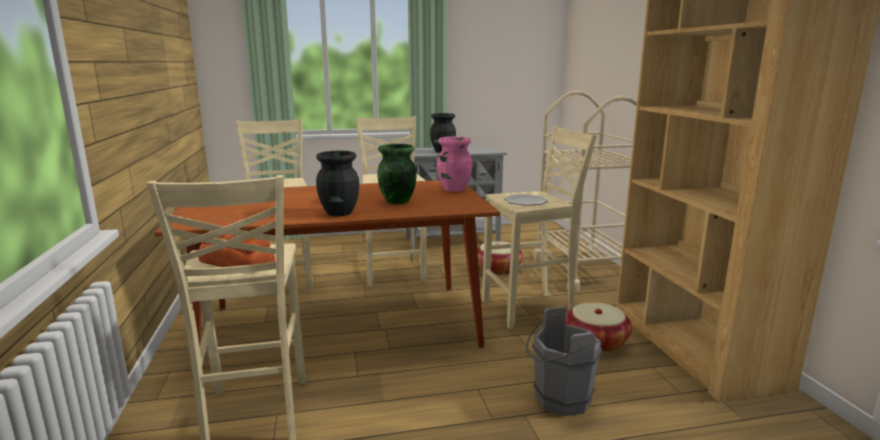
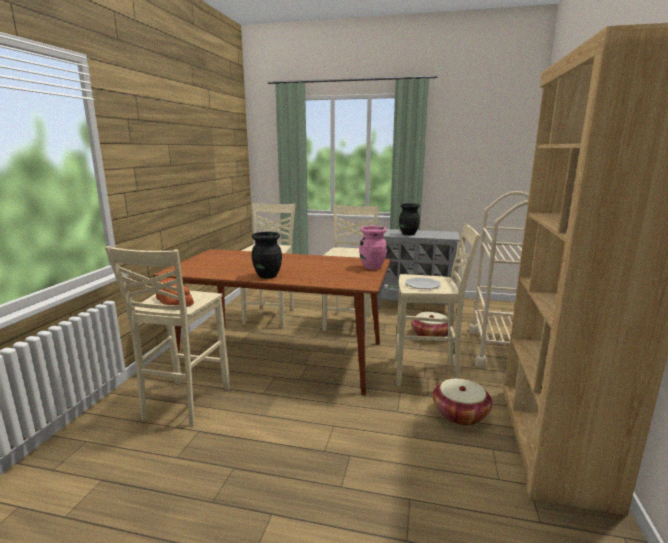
camera: 25 degrees right, 0 degrees up
green vase [377,144,417,204] -> none
grey bucket [526,306,602,416] -> none

